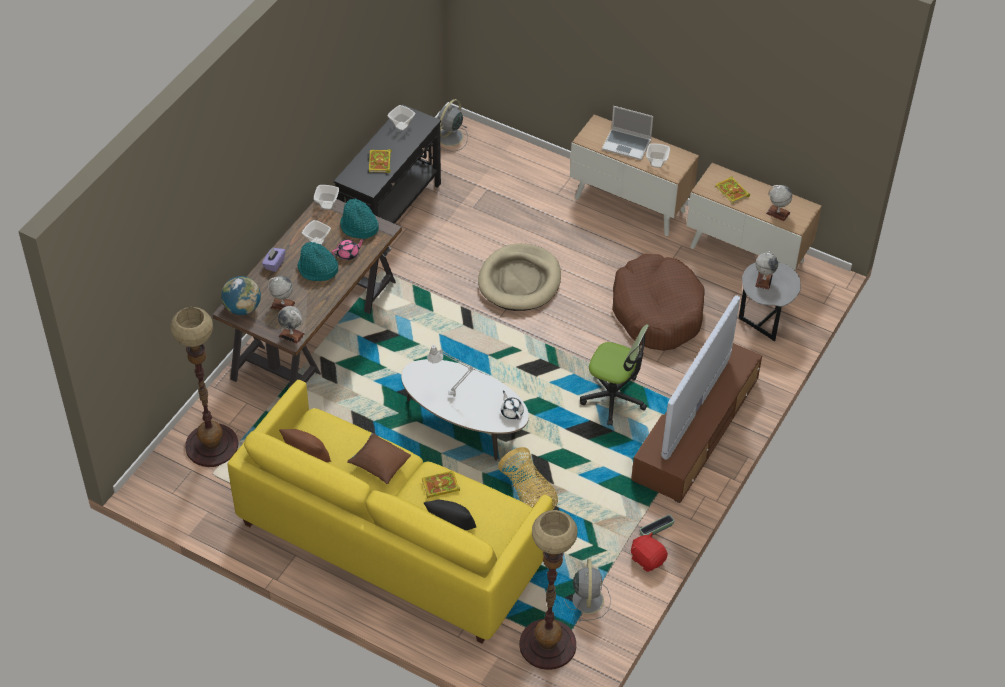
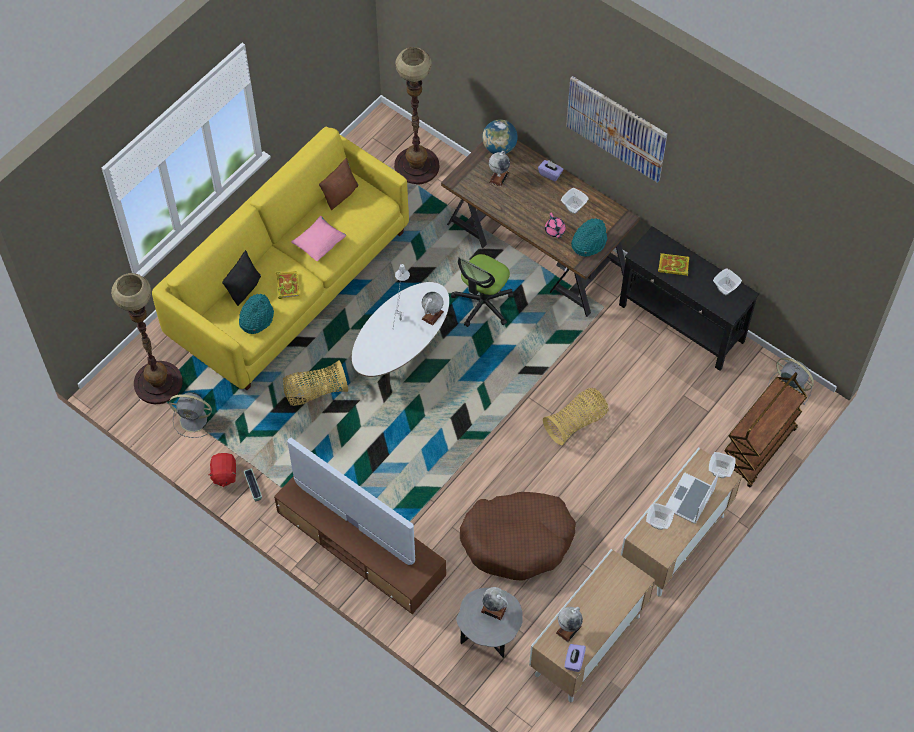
camera: 100 degrees right, 10 degrees up
globe [278,306,305,344] -> globe moved to [422,292,444,326]
turquoise hat [298,242,338,281] -> turquoise hat moved to [239,294,274,334]
bowl [314,185,339,210] -> bowl moved to [709,452,735,478]
brown pillow [347,433,411,484] -> pink pillow [291,216,346,261]
beige dog bed [478,243,561,311] -> basket [543,388,609,445]
white teapot [501,390,524,420] -> none
office chair [580,324,649,426] -> office chair moved to [451,254,513,327]
red plush toy [631,532,668,572] -> red plush toy turned 120 degrees clockwise [208,453,236,487]
book [715,176,750,204] -> none
none -> purple tissue box [564,644,586,672]
none -> picture [566,76,667,183]
none -> brown cart [724,372,808,487]

